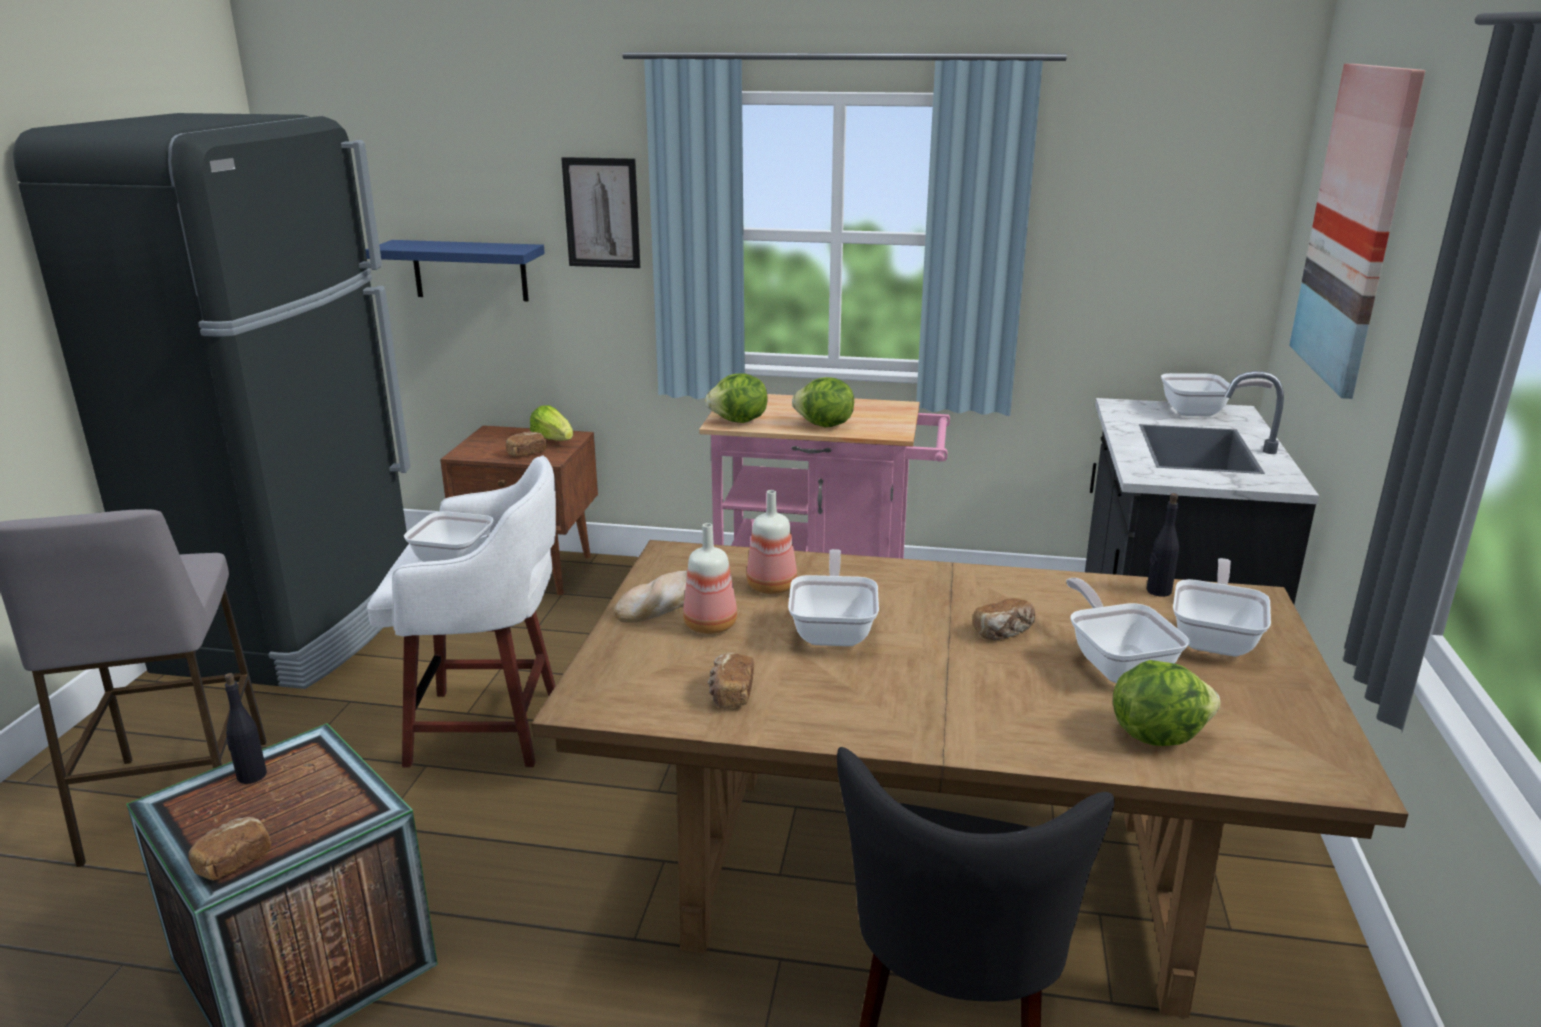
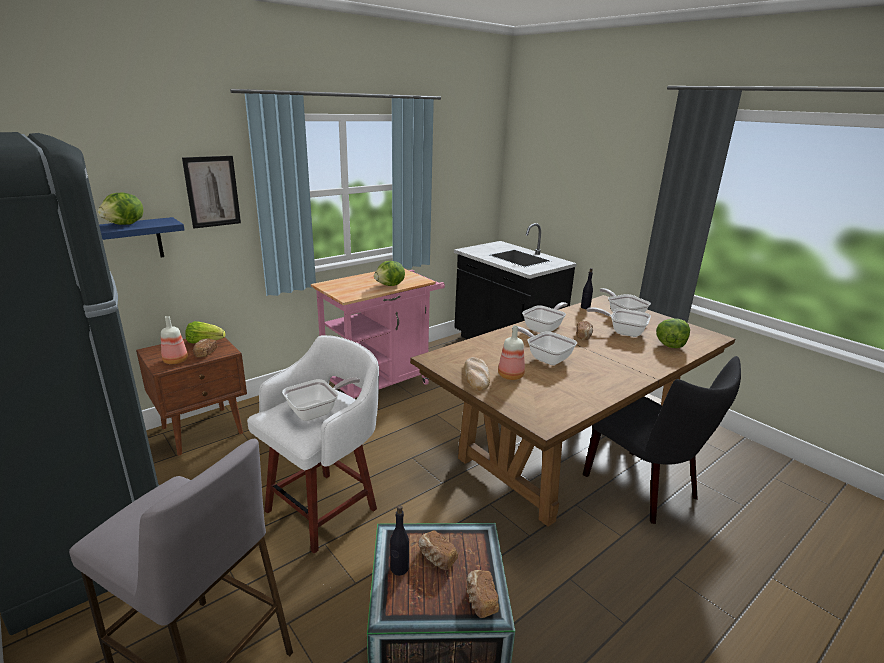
camera: 50 degrees left, 0 degrees up
lettuce [705,373,768,423] -> lettuce moved to [98,193,143,225]
bread [707,652,754,708] -> bread moved to [419,531,458,570]
bottle [747,490,797,594] -> bottle moved to [161,316,188,364]
frying pan [1161,373,1273,416] -> frying pan moved to [522,302,567,333]
picture [1289,64,1425,399] -> none

